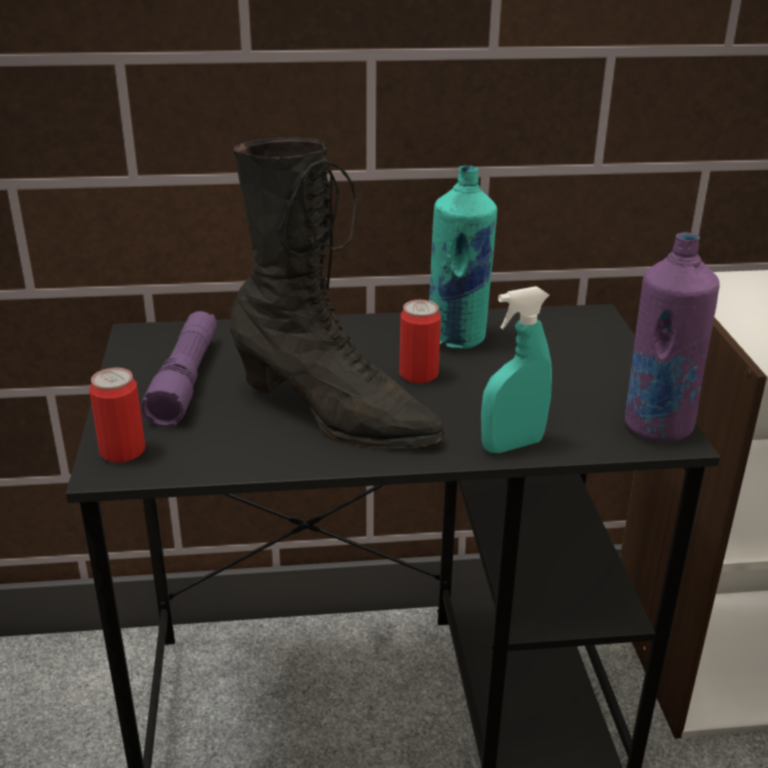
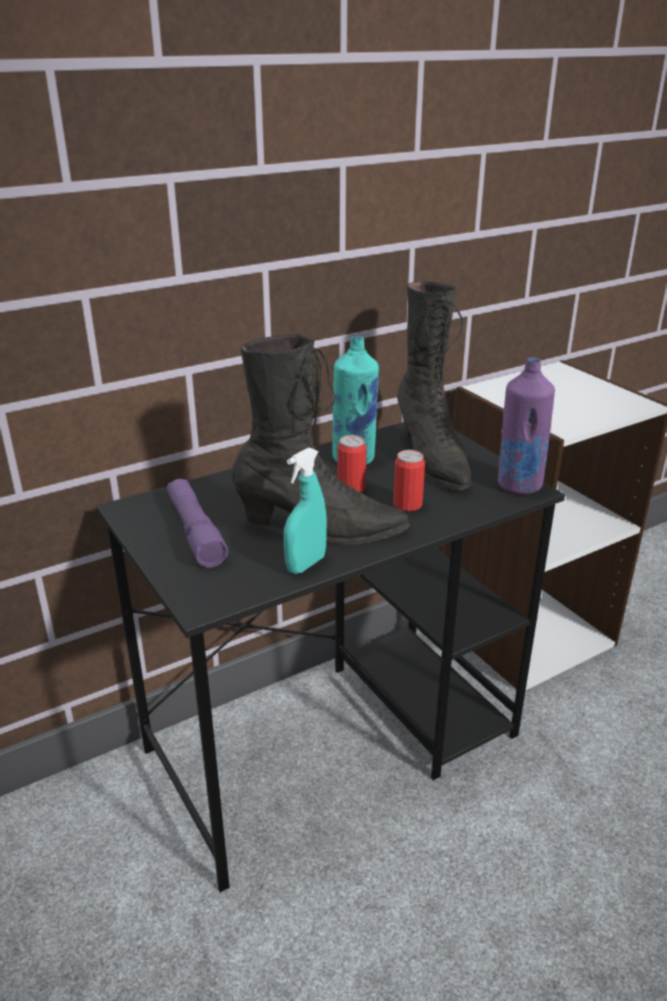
camera: 25 degrees left, 0 degrees up
can [89,368,145,463] -> can moved to [393,450,425,512]
turquoise spray bottle [481,286,552,453] -> turquoise spray bottle moved to [284,447,327,574]
none -> black boot [397,282,472,490]

